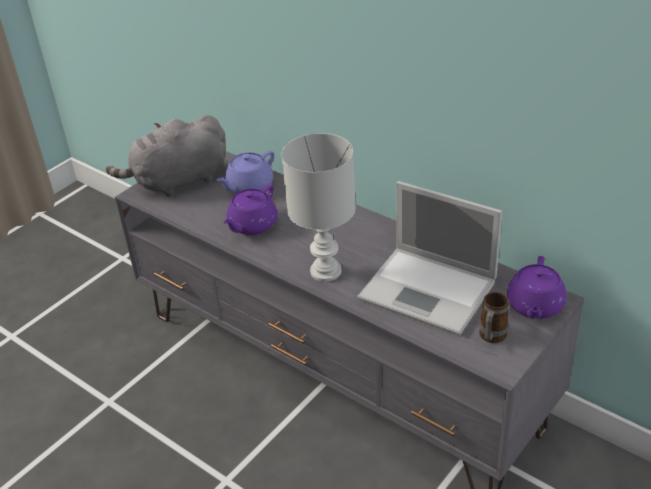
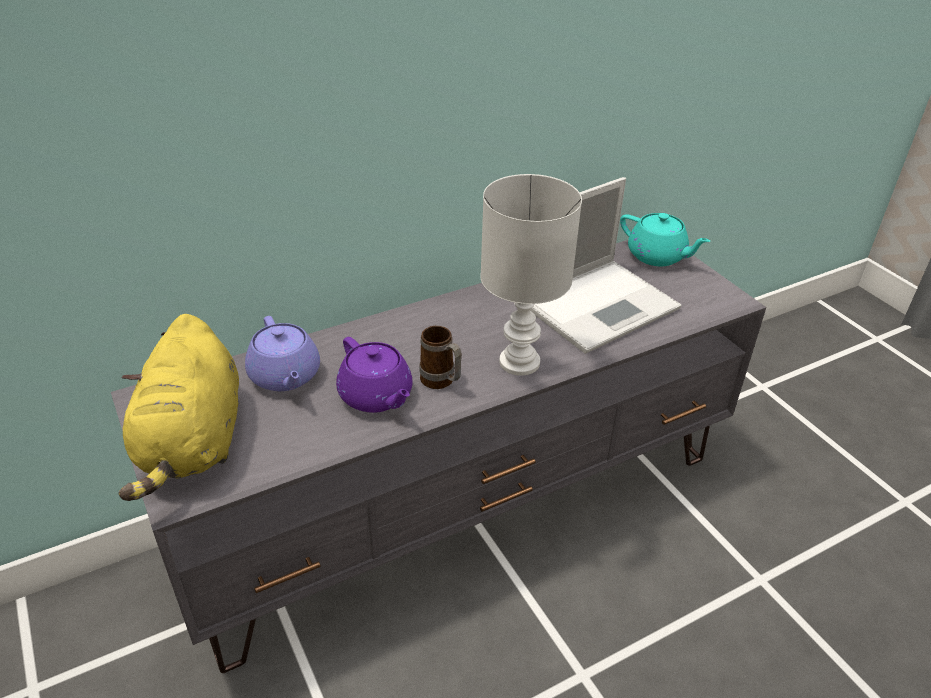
camera: 70 degrees left, 0 degrees up
grey plush toy [106,115,226,197] -> yellow plush toy [118,314,239,501]
mug [479,292,509,343] -> mug moved to [419,326,462,389]
purple teapot [507,256,567,319] -> turquoise teapot [620,213,710,266]

